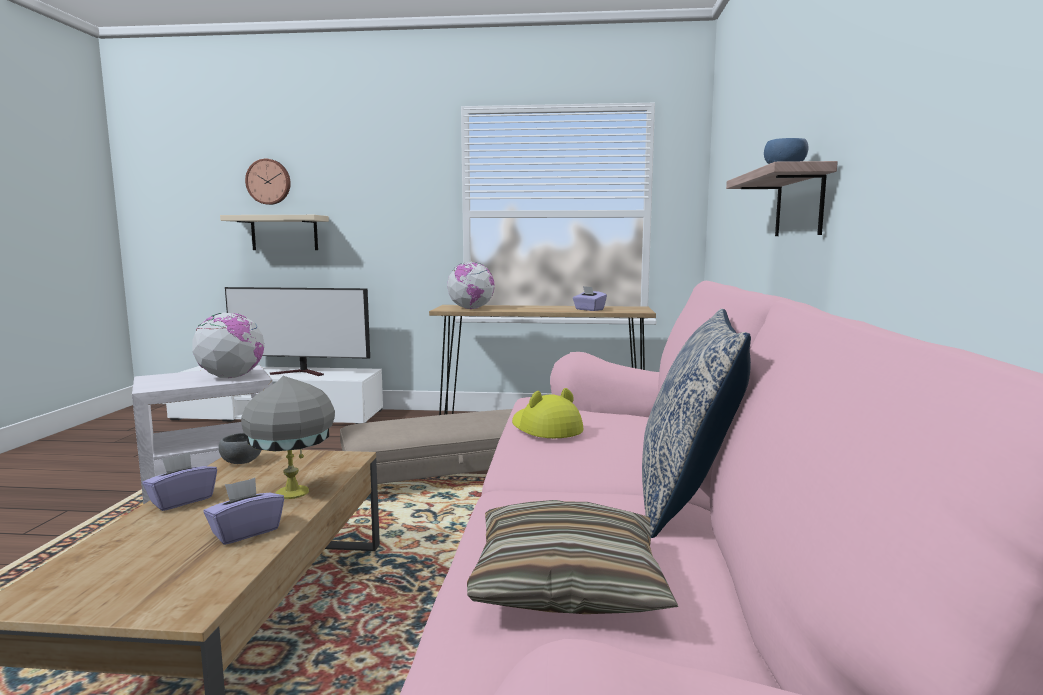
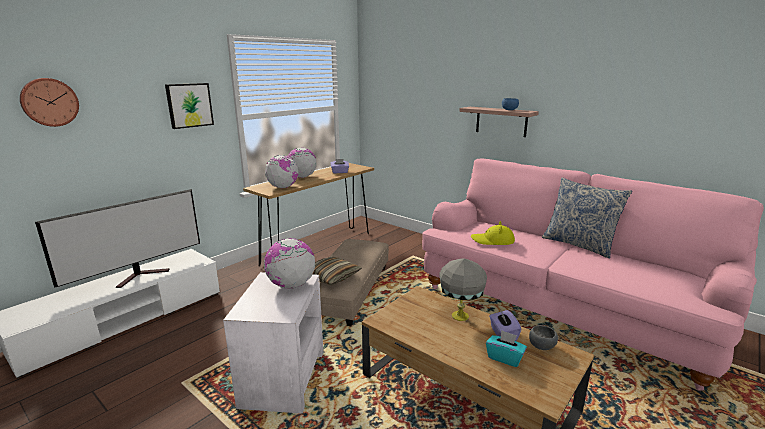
camera: 55 degrees left, 10 degrees up
purple tissue box [142,452,217,511] -> none
grey bowl [219,433,262,464] -> grey bowl moved to [529,325,558,350]
beige shelf [220,215,329,250] -> none
pillow [467,500,679,614] -> pillow moved to [313,257,362,285]
none -> picture [165,83,214,129]
none -> globe [288,148,316,178]
none -> turquoise tissue box [486,330,527,367]

